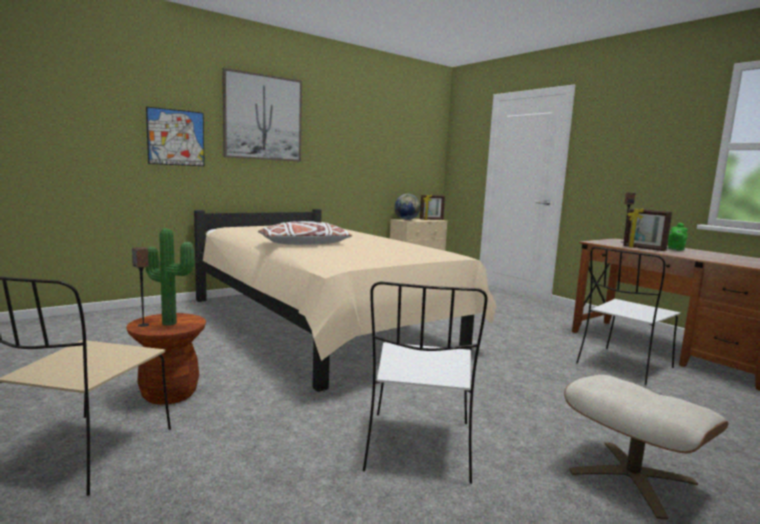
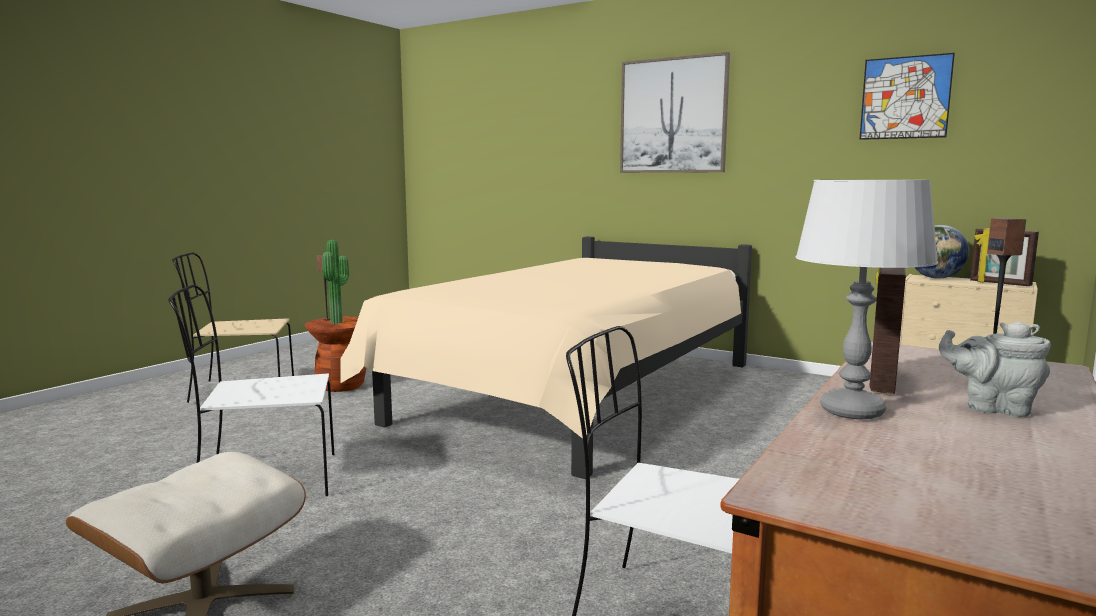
camera: 70 degrees right, 0 degrees up
picture [146,107,205,166] -> picture moved to [859,53,955,140]
white pillow [258,221,352,245] -> none
green teapot [668,223,688,251] -> grey teapot [939,321,1051,417]
none -> grey table lamp [796,180,938,419]

